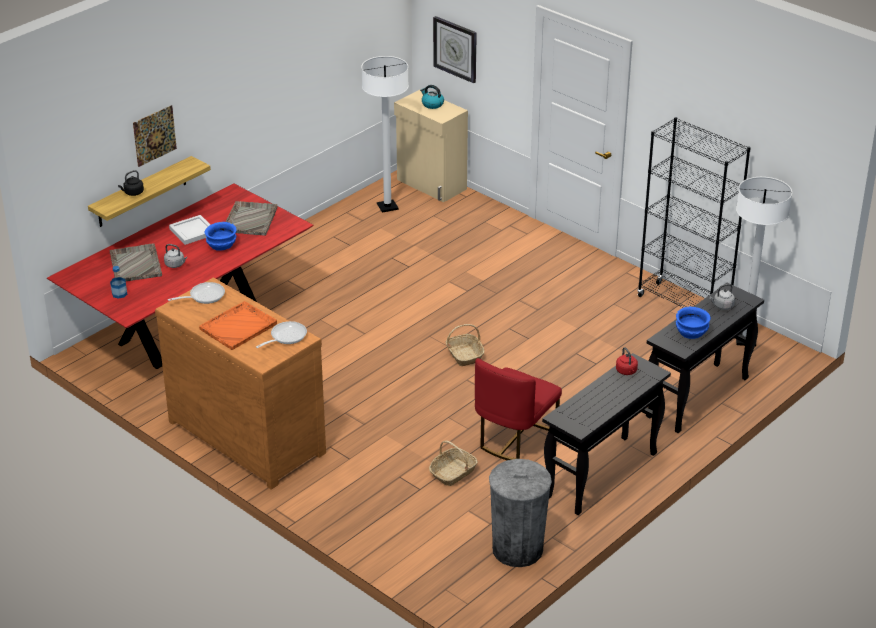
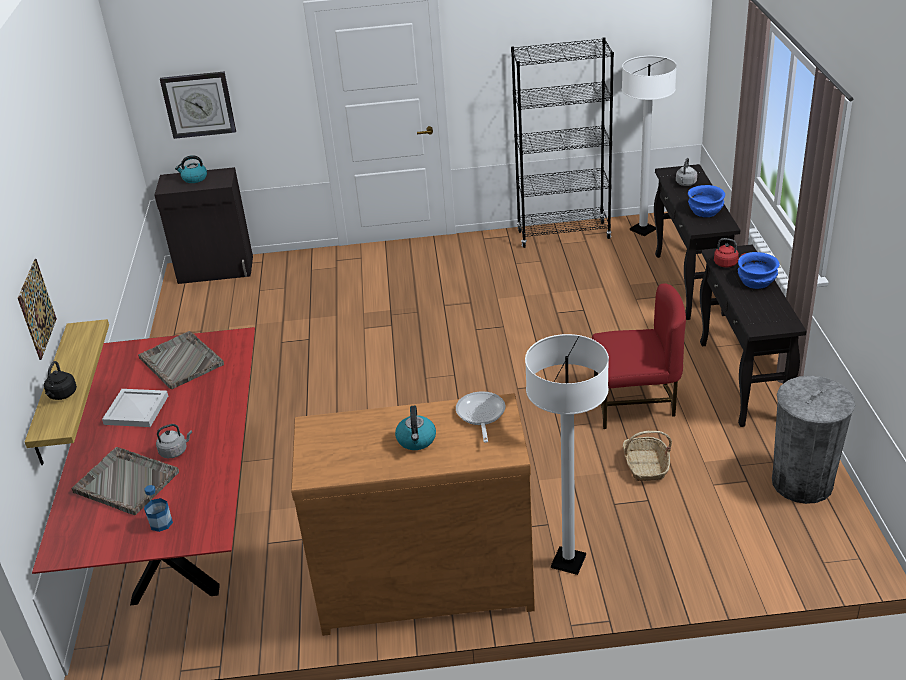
camera: 45 degrees left, 0 degrees up
frying pan [168,282,225,304] -> none
orange tray [199,301,277,350] -> kettle [395,406,436,450]
blue bowl [205,222,237,251] -> blue bowl moved to [738,252,780,289]
white floor lamp [361,56,409,213] -> white floor lamp moved to [525,334,609,575]
beige cabinet [394,90,468,202] -> black cabinet [154,167,253,284]
basket [446,324,485,366] -> none
red chair [475,358,562,460] -> red chair turned 75 degrees counterclockwise [592,283,686,429]

